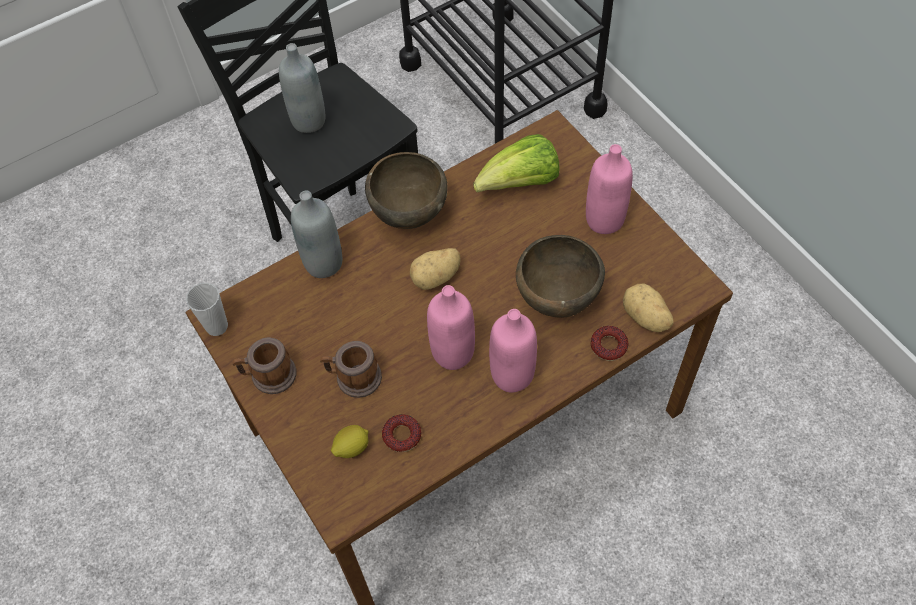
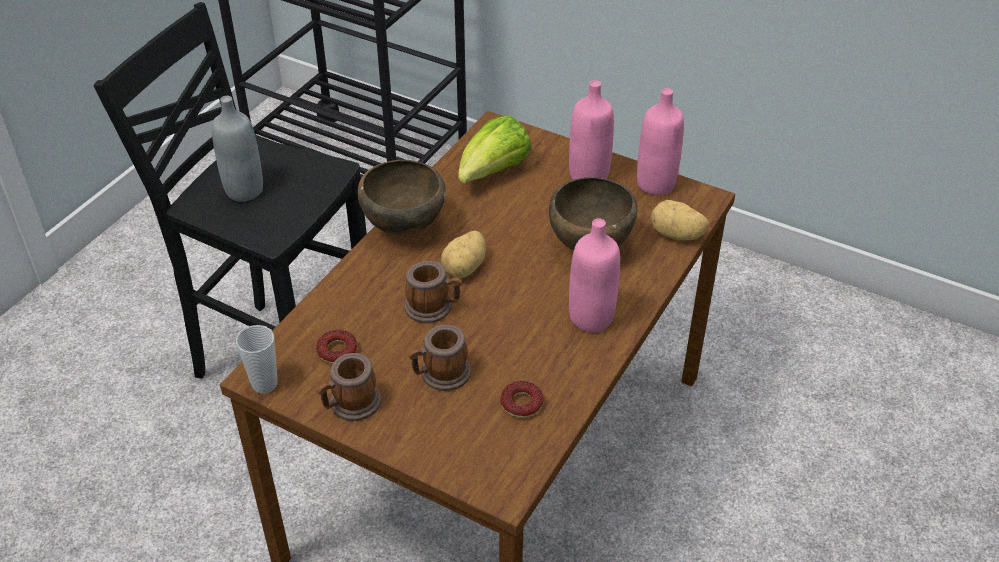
camera: 30 degrees left, 15 degrees down
grey bottle [291,190,342,278] -> none
lemon [331,425,369,458] -> none
pink bottle [427,285,475,370] -> pink bottle moved to [637,88,684,196]
donut [591,326,628,361] -> donut moved to [316,330,358,364]
none -> mug [404,261,462,323]

